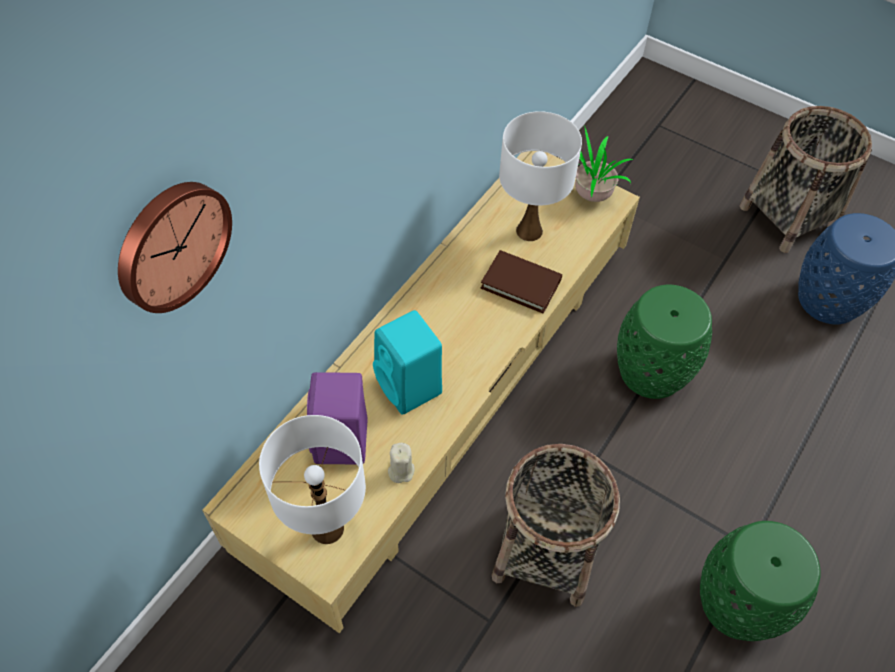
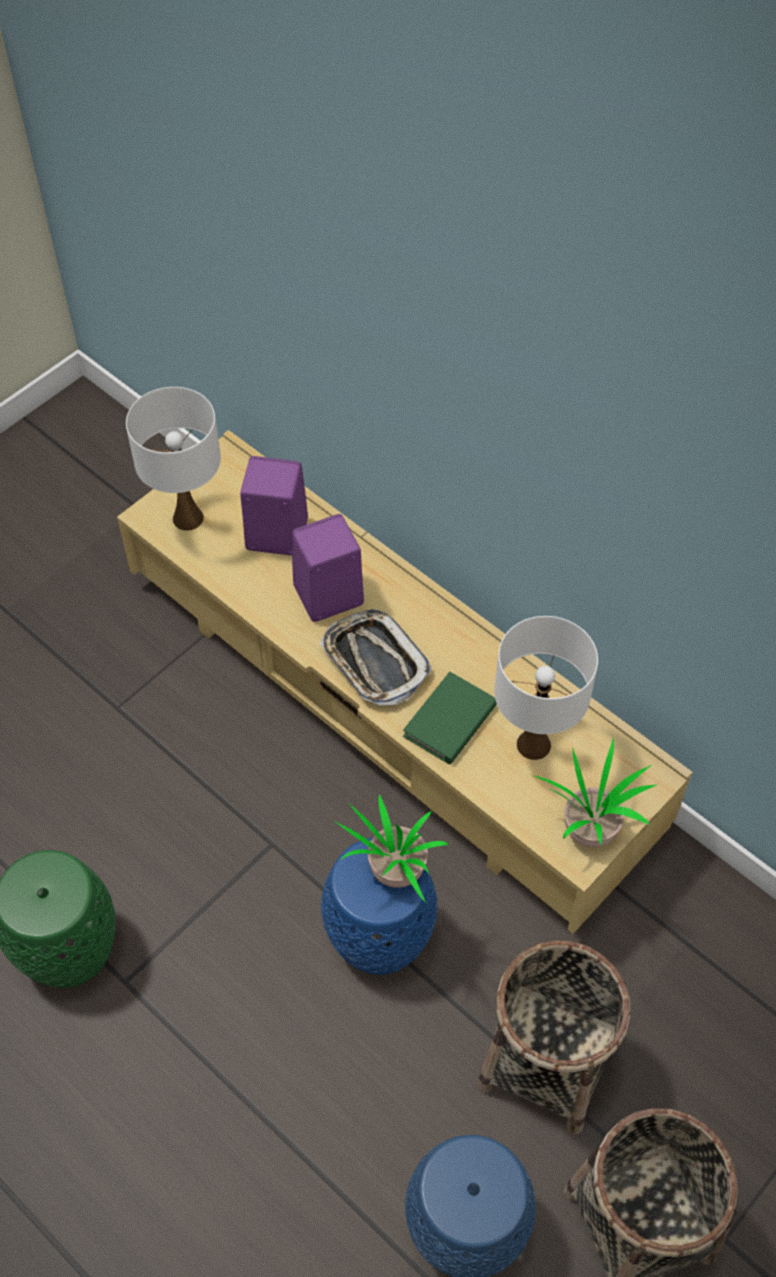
camera: 100 degrees right, 0 degrees up
wall clock [118,182,232,313] -> none
turquoise speaker [373,310,442,415] -> purple speaker [292,514,364,622]
beige candle [388,443,415,483] -> none
brown book [481,250,562,314] -> green book [403,672,497,764]
basket [492,444,620,607] -> basket moved to [477,940,630,1134]
green stool [617,285,712,399] -> blue stool [321,838,437,975]
none -> tray [319,609,432,706]
none -> potted plant [333,795,449,901]

